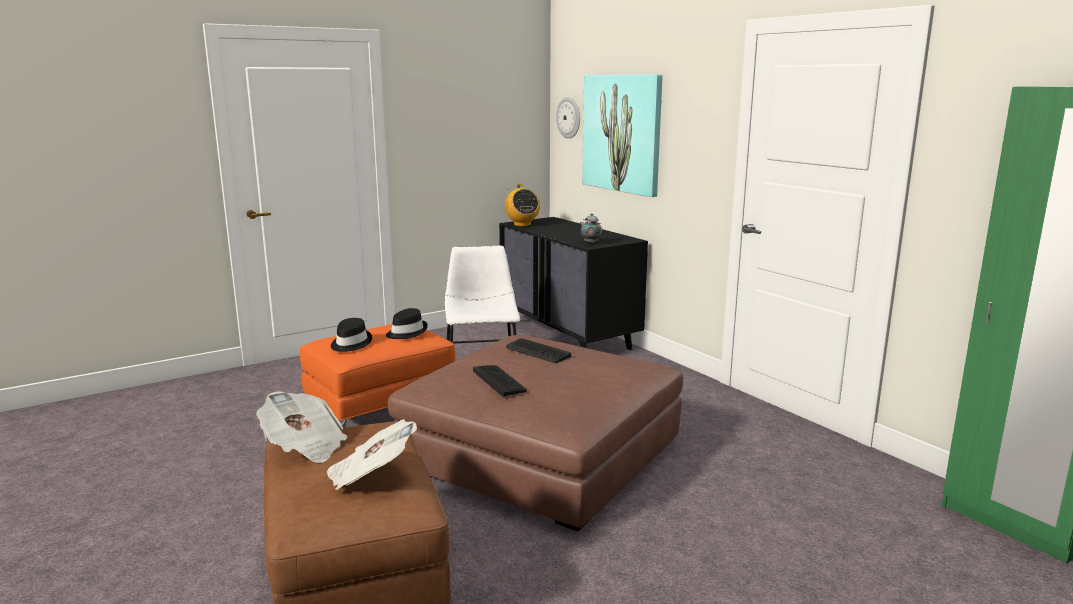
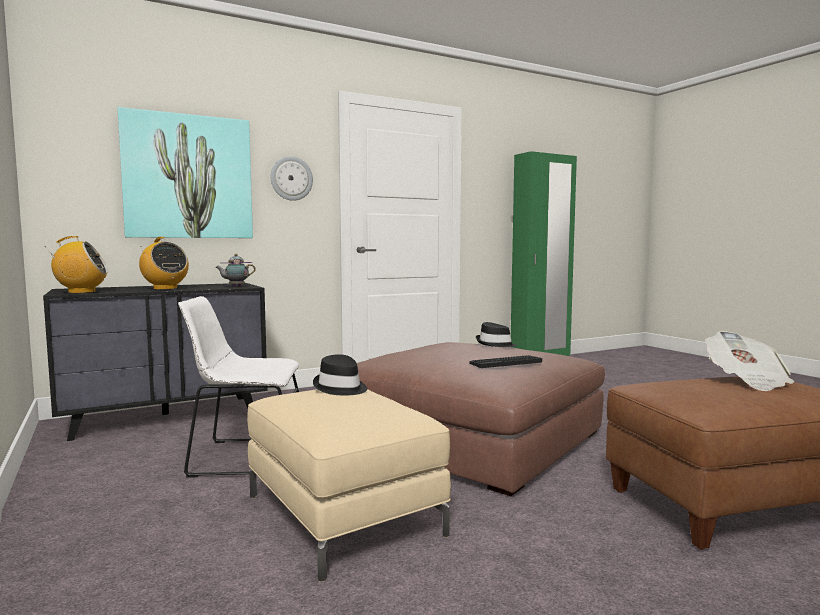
camera: 85 degrees left, 10 degrees down
newspaper [256,391,347,463] -> none
orange ottoman [300,324,455,427] -> beige ottoman [247,389,451,582]
black hat [331,318,372,352] -> black hat moved to [476,322,517,347]
keyboard [506,338,571,363] -> none
wall clock [556,97,580,139] -> wall clock moved to [270,156,313,201]
none -> radio [139,237,189,290]

